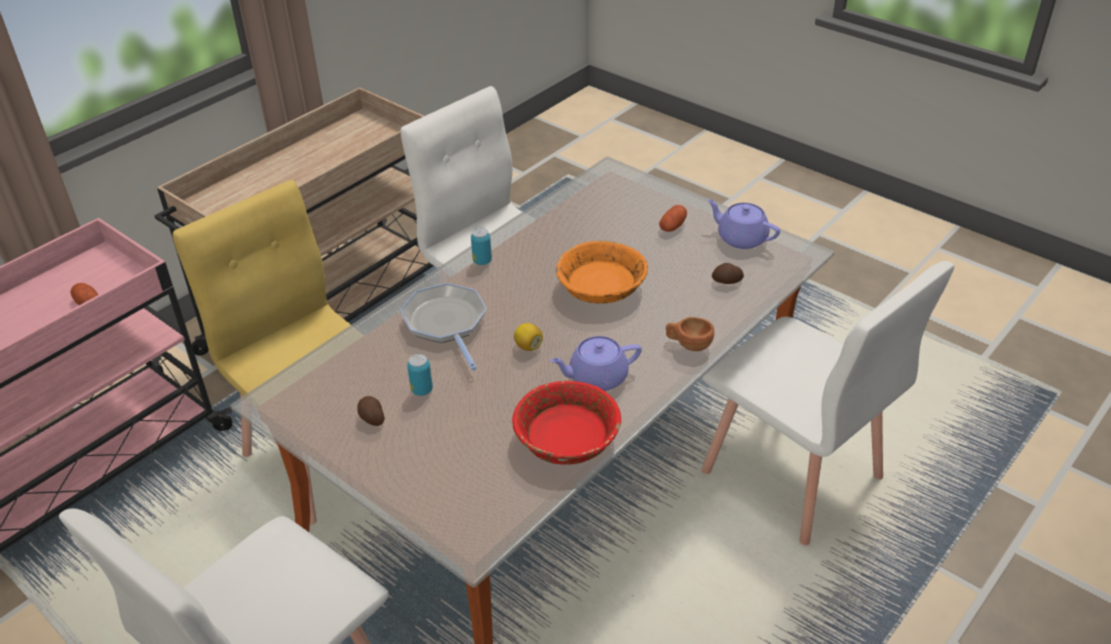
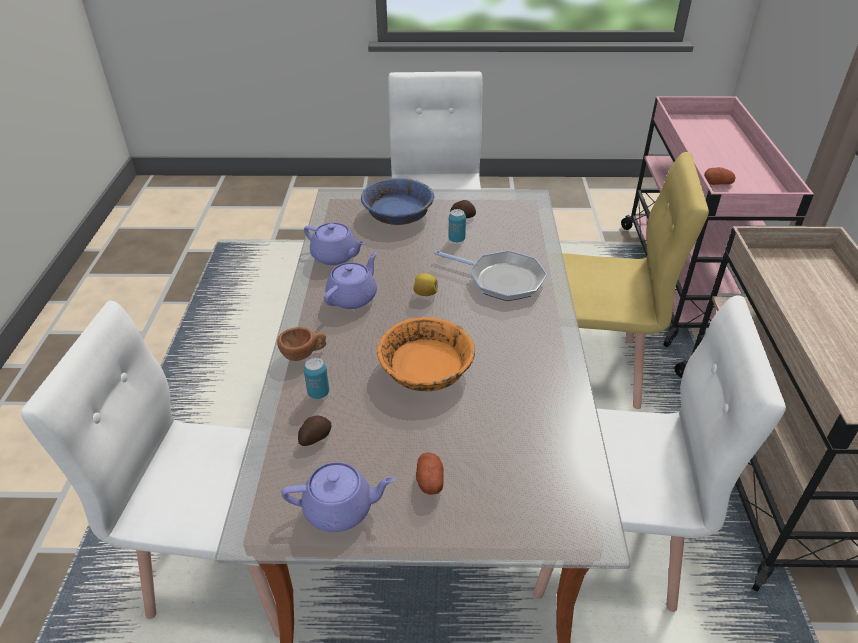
camera: 140 degrees right, 0 degrees up
can [471,228,492,265] -> can moved to [304,358,329,399]
red bowl [512,381,621,465] -> purple teapot [304,223,365,265]
none -> blue bowl [361,178,434,225]

